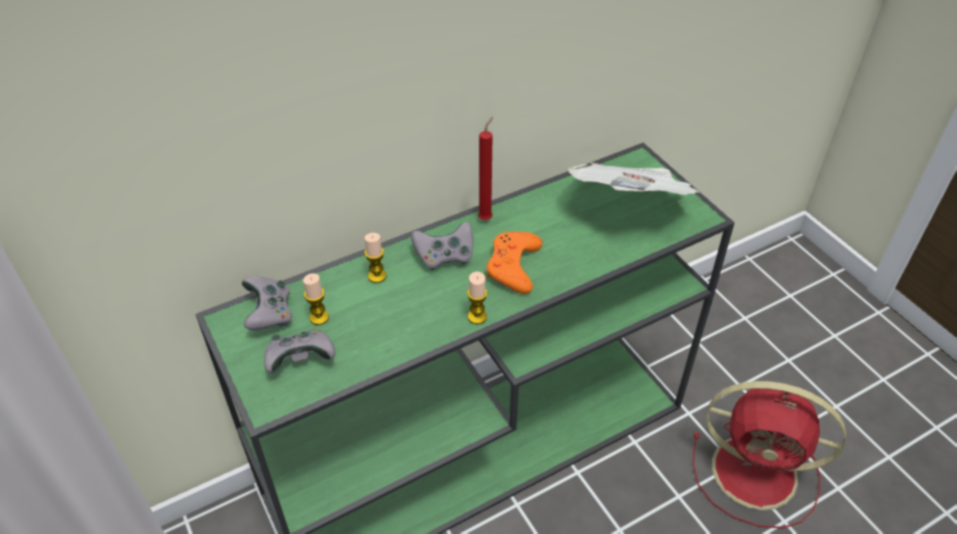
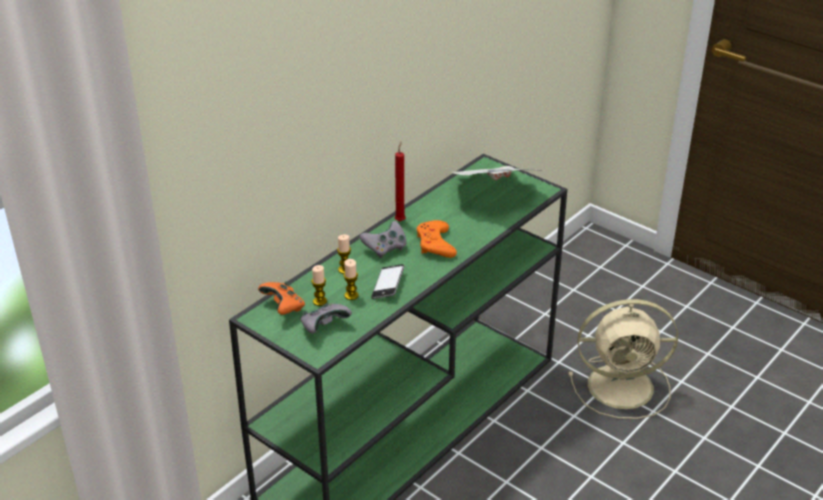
camera: 20 degrees left, 10 degrees down
grey game controller [242,277,292,330] -> orange game controller [258,281,305,315]
candle [467,272,487,324] -> candle moved to [343,259,359,300]
red fan [693,381,846,529] -> beige fan [569,299,678,419]
none -> phone [371,264,405,299]

